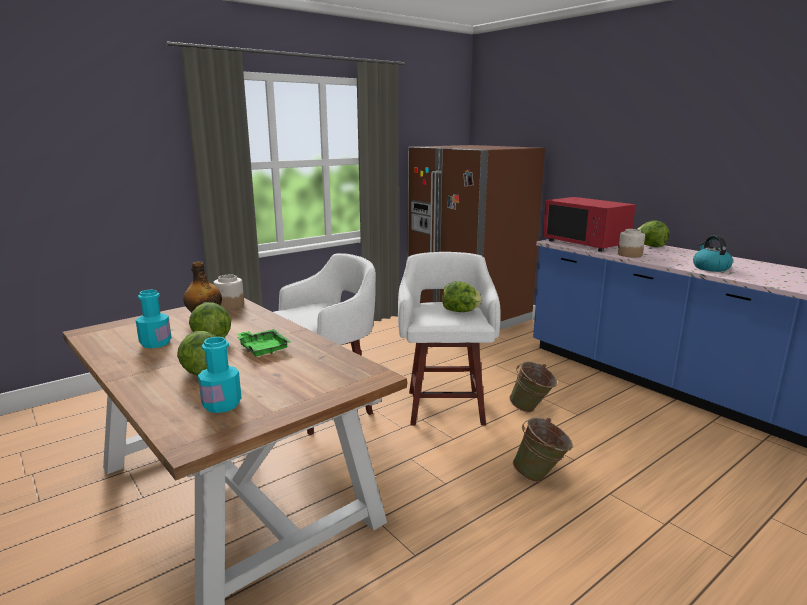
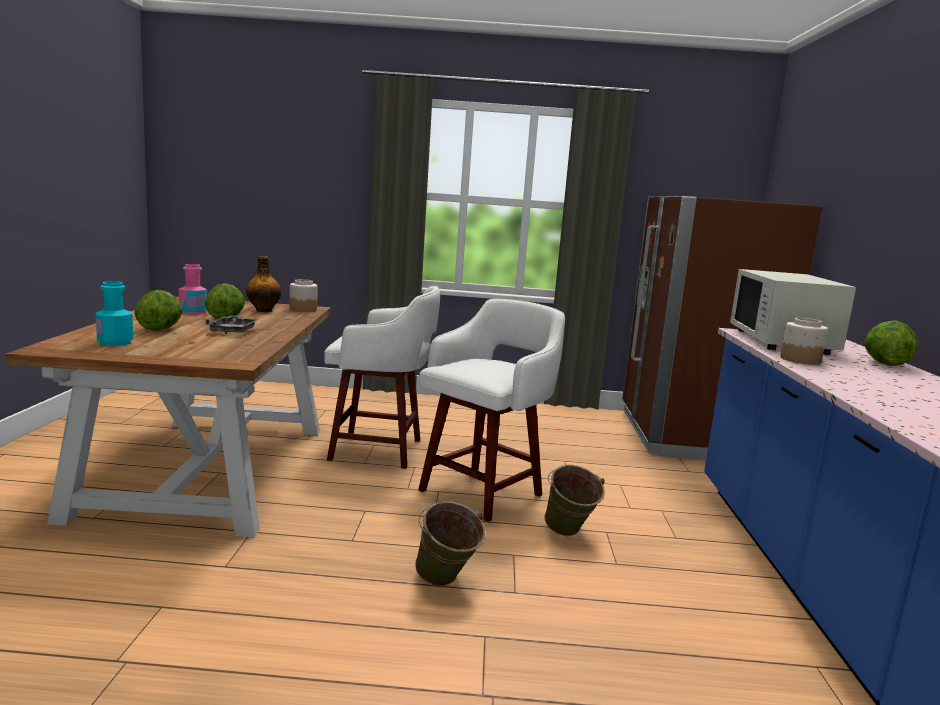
camera: 40 degrees right, 5 degrees down
turquoise bottle [135,289,172,348] -> pink bottle [178,264,207,314]
green tray [237,329,290,357] -> grey tray [205,315,259,334]
lettuce [442,281,482,312] -> none
red microwave [543,197,636,252] -> white microwave [730,269,856,355]
kettle [693,235,733,272] -> none

